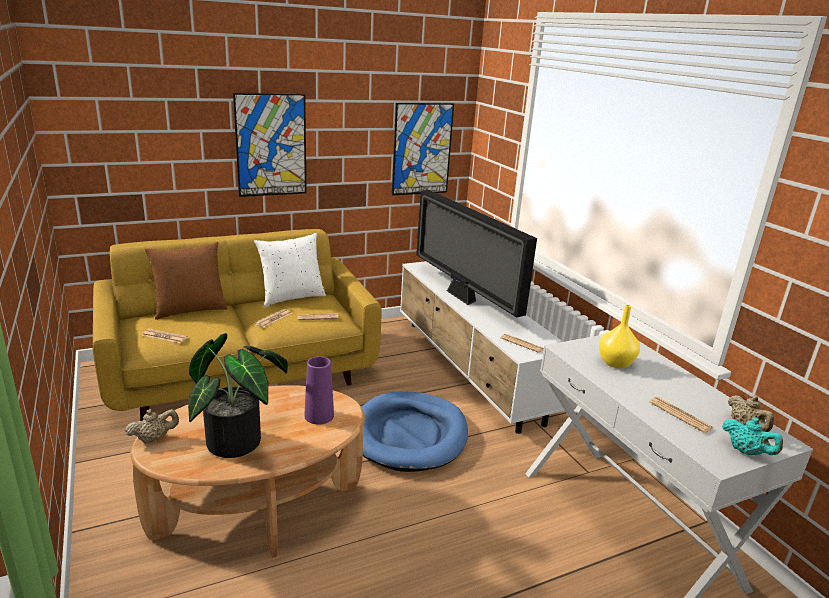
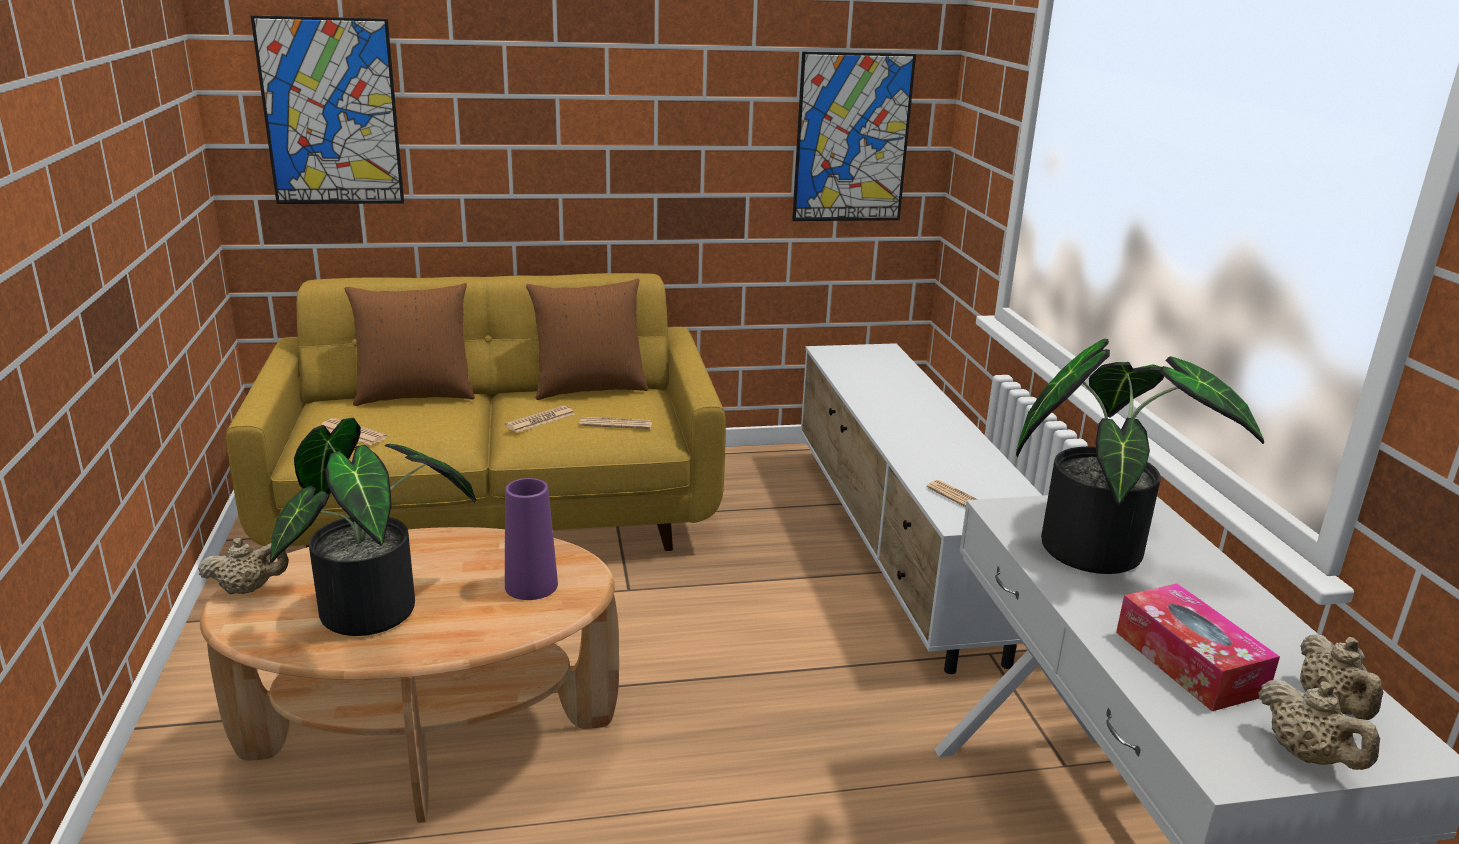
camera: 15 degrees right, 0 degrees up
picture [233,93,306,197] -> picture moved to [251,15,404,204]
white pillow [254,233,326,307] -> brown pillow [526,278,648,400]
blue dog bed [361,391,468,472] -> none
television [416,190,537,318] -> none
yellow vase [599,305,640,368] -> potted plant [1016,339,1264,574]
newspaper [649,397,713,433] -> tissue box [1116,583,1280,711]
turquoise teapot [722,417,783,455] -> beige teapot [1258,680,1380,770]

